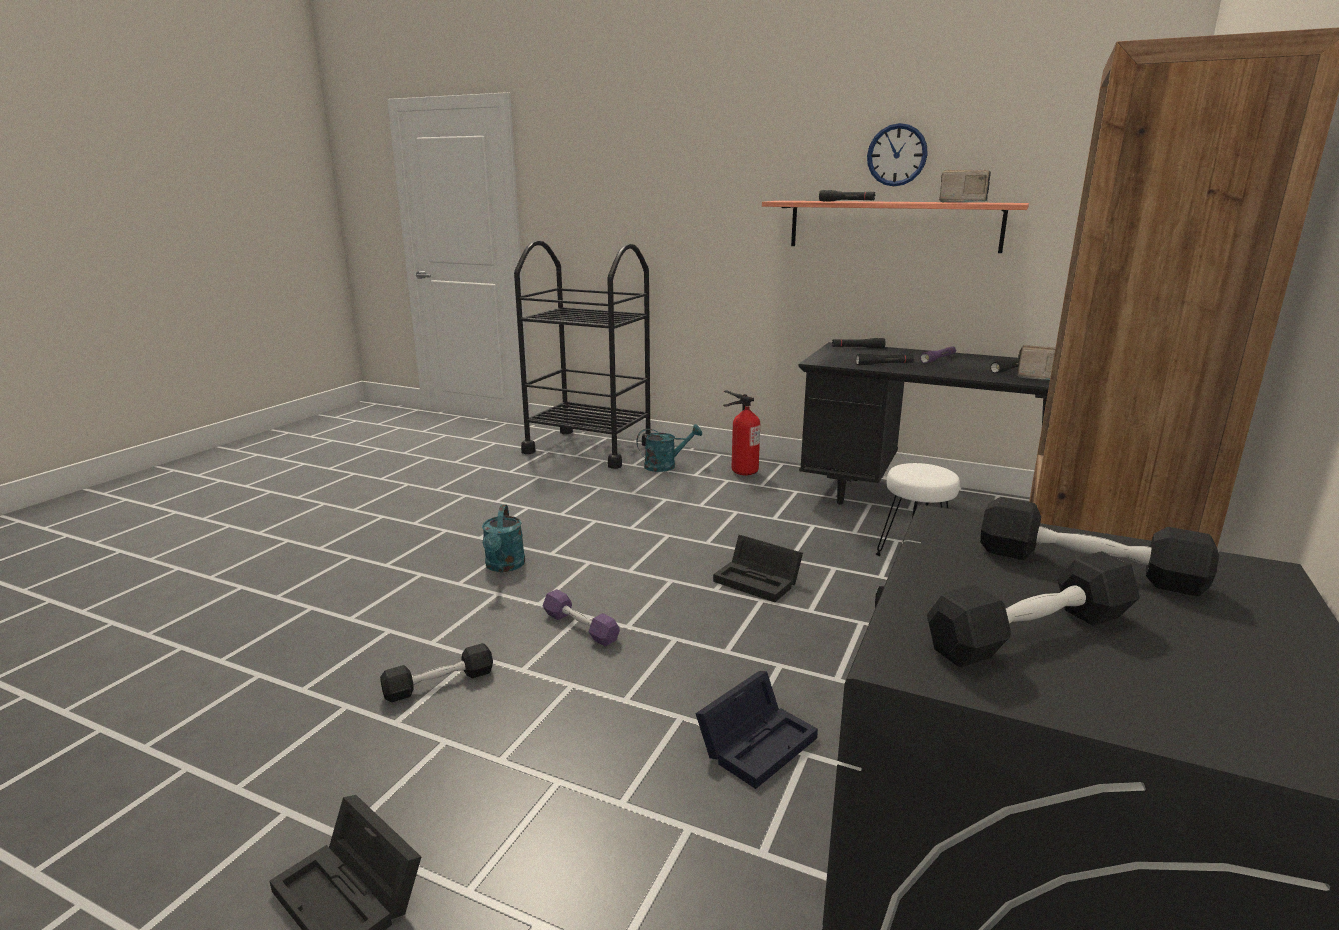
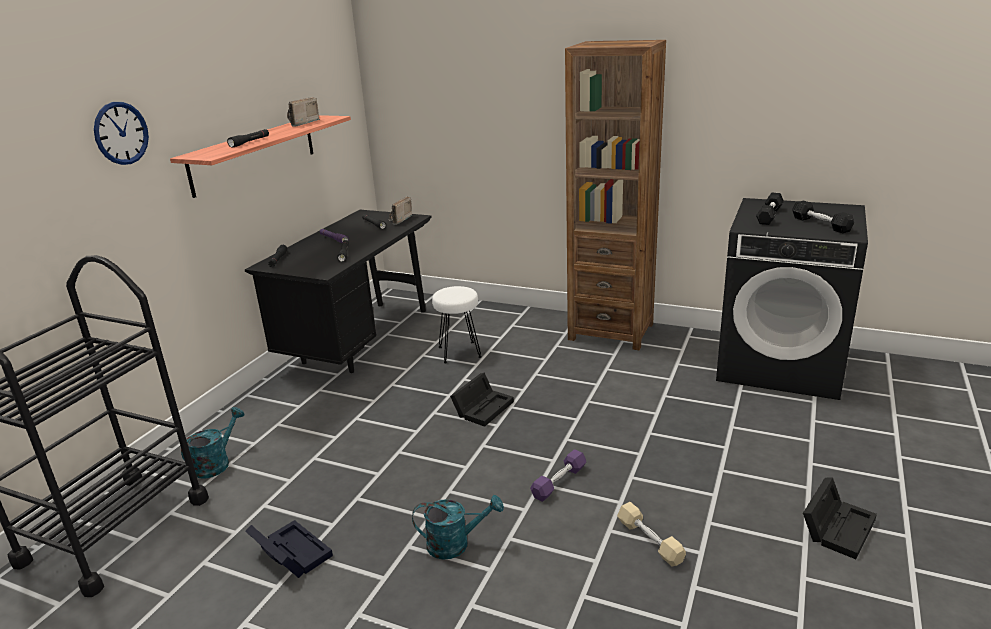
camera: 90 degrees left, 5 degrees up
black dumbbell [380,643,493,702] -> beige dumbbell [617,502,686,566]
turquoise watering can [636,424,702,472] -> turquoise watering can turned 45 degrees clockwise [181,407,244,478]
black storage box [695,671,818,789] -> black storage box moved to [245,520,333,578]
fire extinguisher [723,390,760,475] -> none
wall clock [867,123,928,186] -> wall clock moved to [94,102,149,165]

